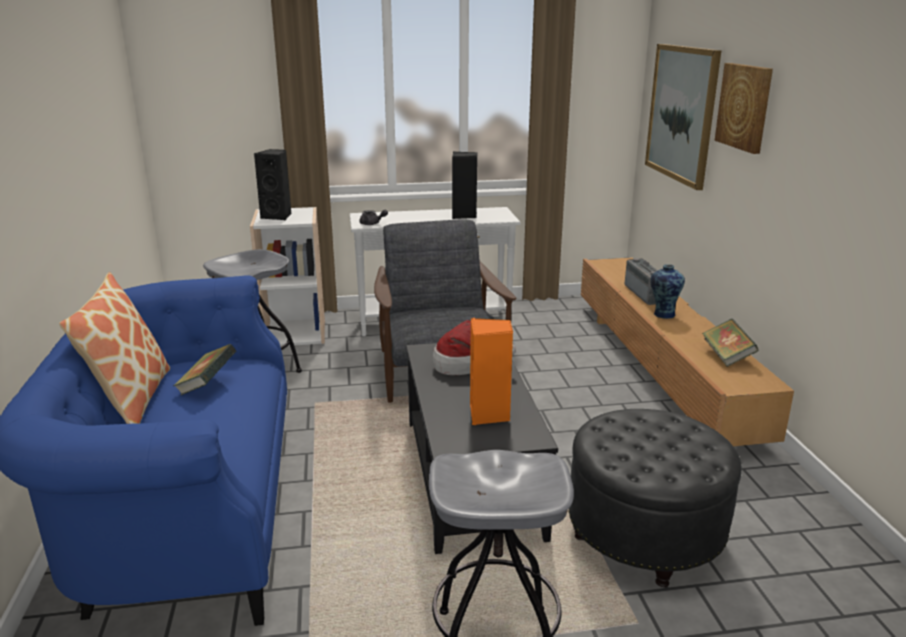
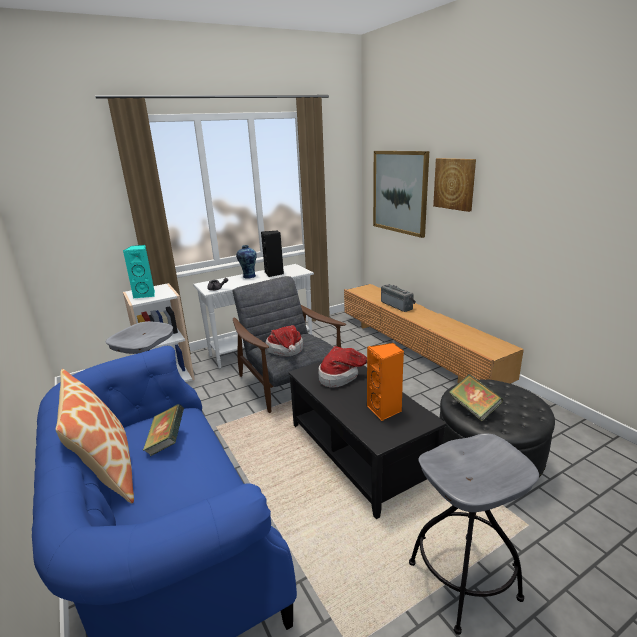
camera: 20 degrees left, 0 degrees up
black speaker [254,149,292,220] -> turquoise speaker [123,245,155,299]
vase [650,264,685,319] -> vase moved to [236,245,257,278]
book [702,319,758,366] -> book moved to [450,374,503,421]
none -> hat [265,325,303,356]

